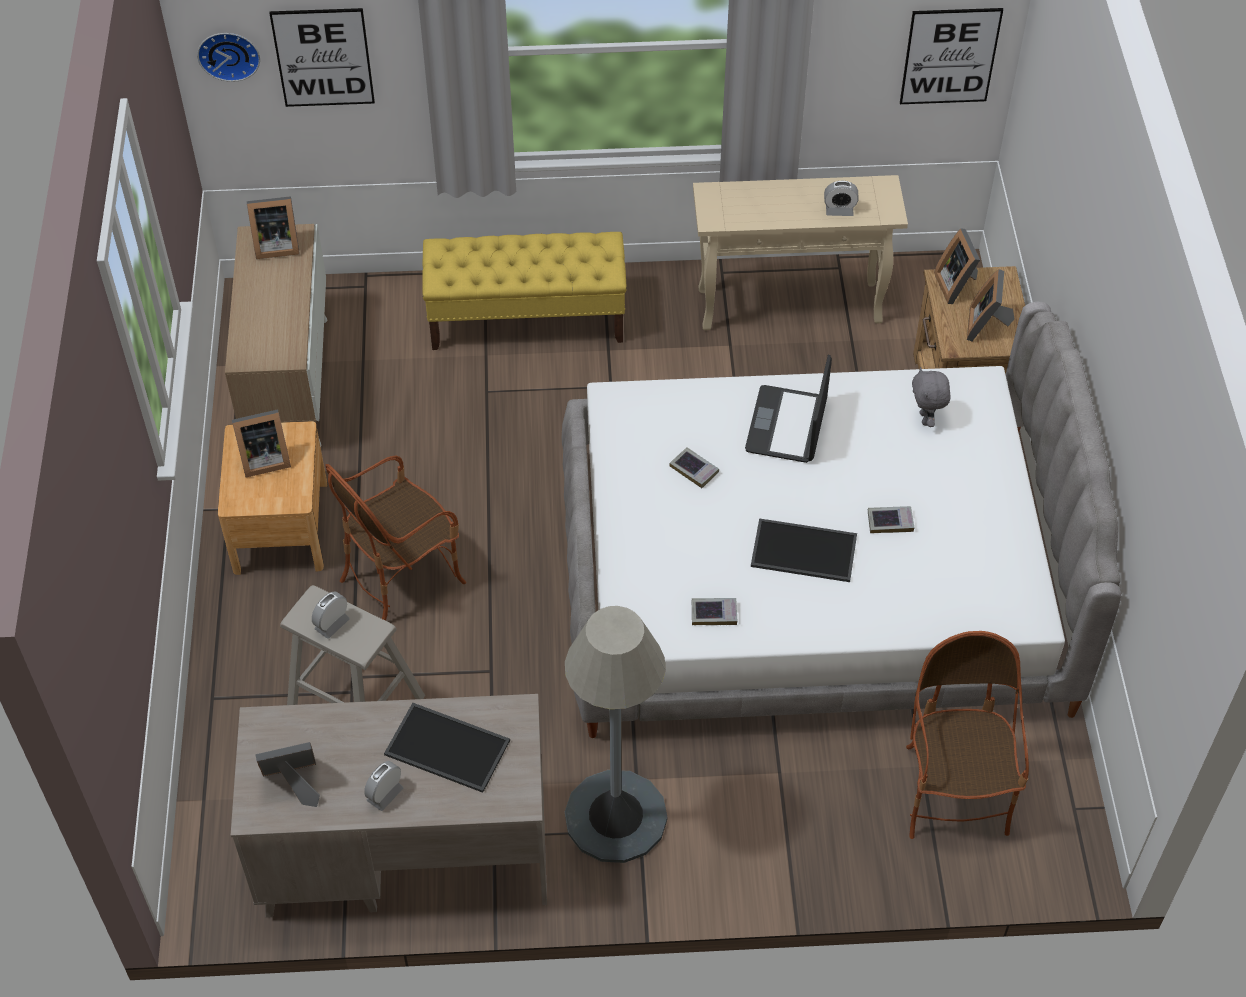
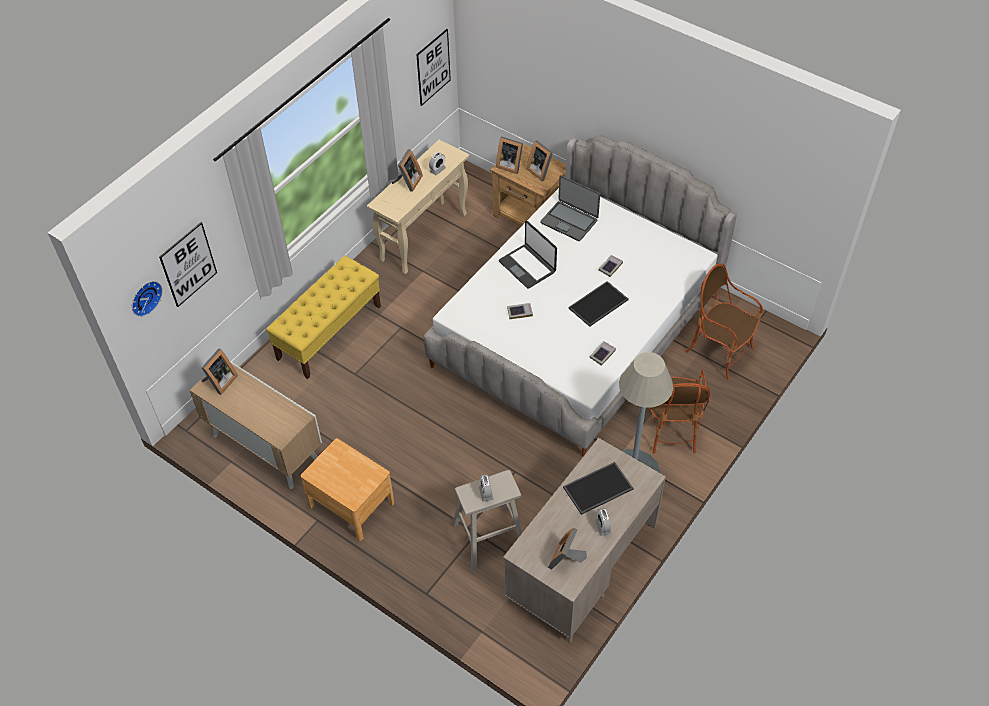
camera: 50 degrees left, 0 degrees up
picture frame [232,409,291,478] -> picture frame moved to [392,149,423,192]
armchair [325,456,466,621] -> armchair moved to [649,369,710,454]
grey plush toy [912,367,951,427] -> laptop [540,175,600,241]

